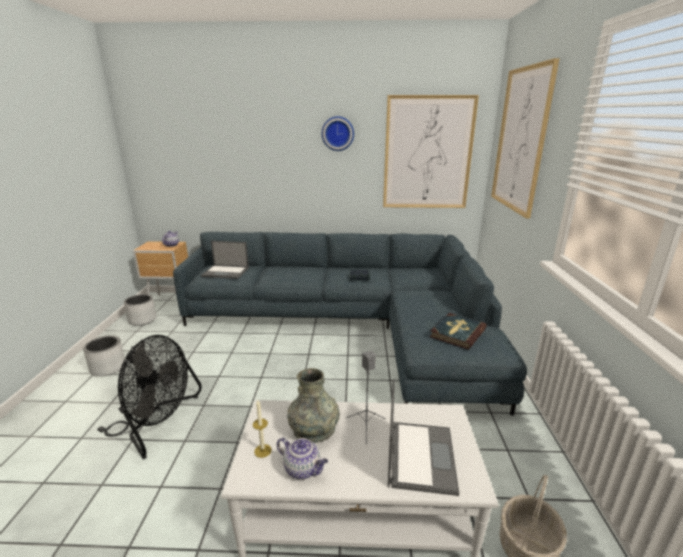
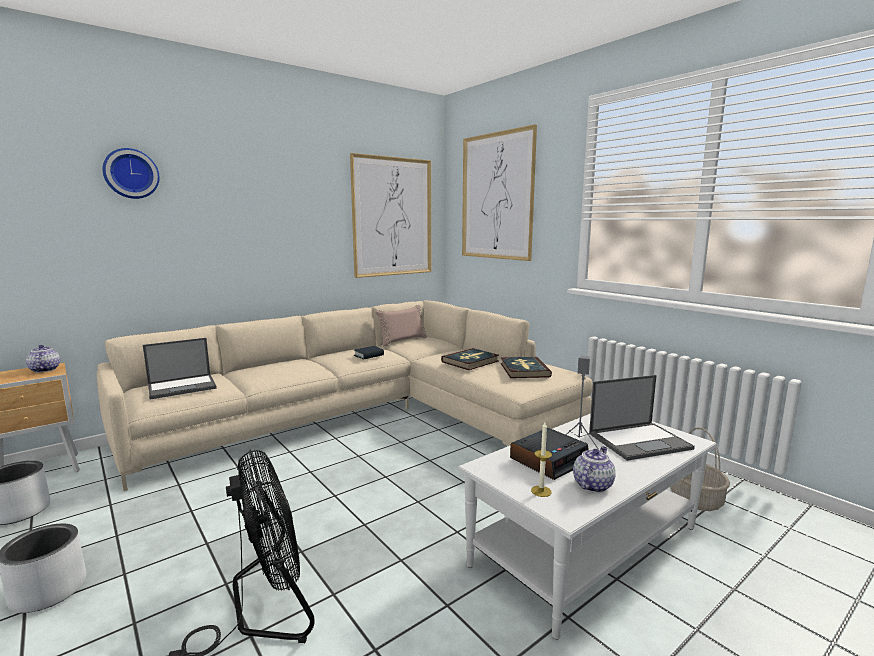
camera: 40 degrees left, 10 degrees down
blue sofa [173,232,527,416] -> beige sofa [97,300,593,491]
teapot [277,437,328,479] -> teapot turned 45 degrees counterclockwise [573,446,616,493]
grey vase [287,368,340,443] -> alarm clock [510,428,589,480]
wall clock [322,116,354,151] -> wall clock moved to [102,148,160,199]
laptop [388,379,459,496] -> laptop turned 105 degrees clockwise [589,375,695,461]
none -> beige pillow [375,305,427,347]
none -> book [441,348,499,370]

